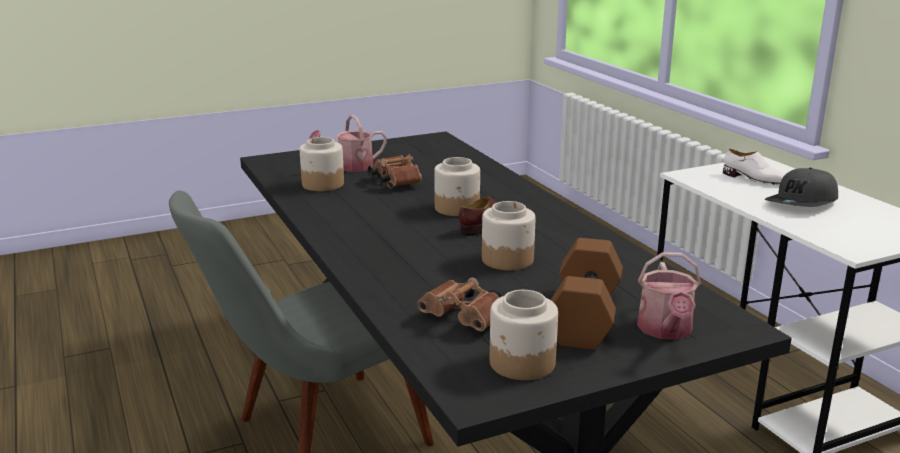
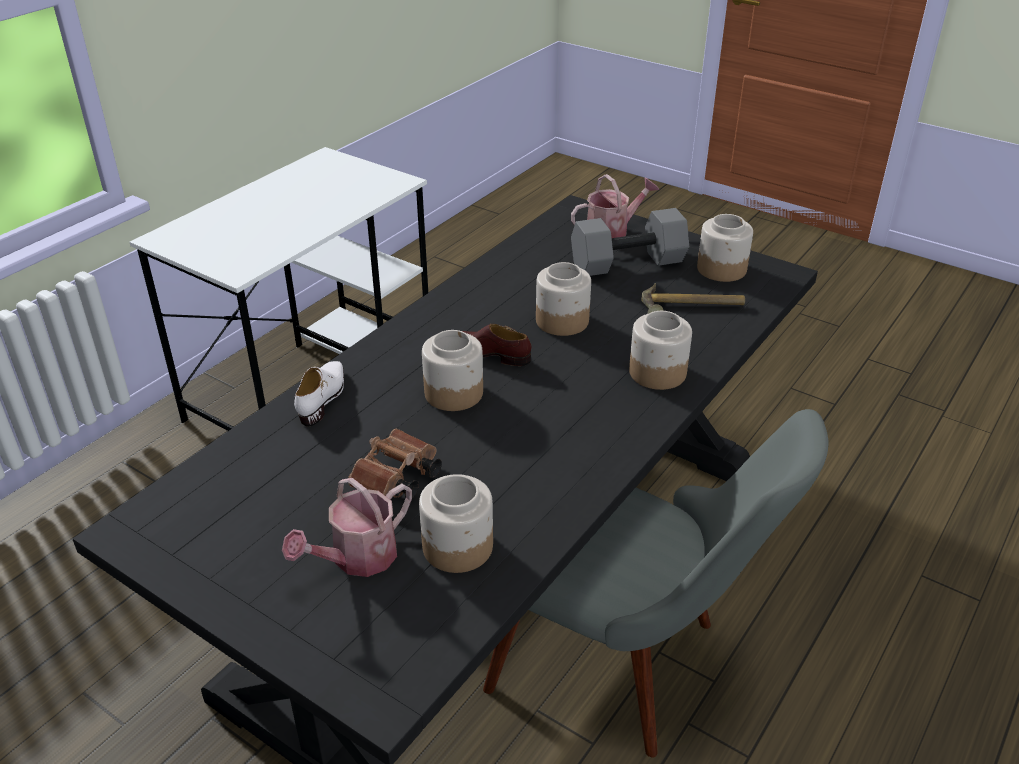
camera: 120 degrees left, 15 degrees up
watering can [309,115,387,172] -> watering can turned 105 degrees clockwise [282,478,412,577]
brown binoculars [418,277,502,331] -> hammer [641,283,745,314]
brown dumbbell [551,238,623,350] -> grey dumbbell [571,208,689,276]
white shoe [723,149,785,185] -> white shoe moved to [294,361,344,427]
grey cap [765,168,838,207] -> none
none -> jar [629,311,692,390]

